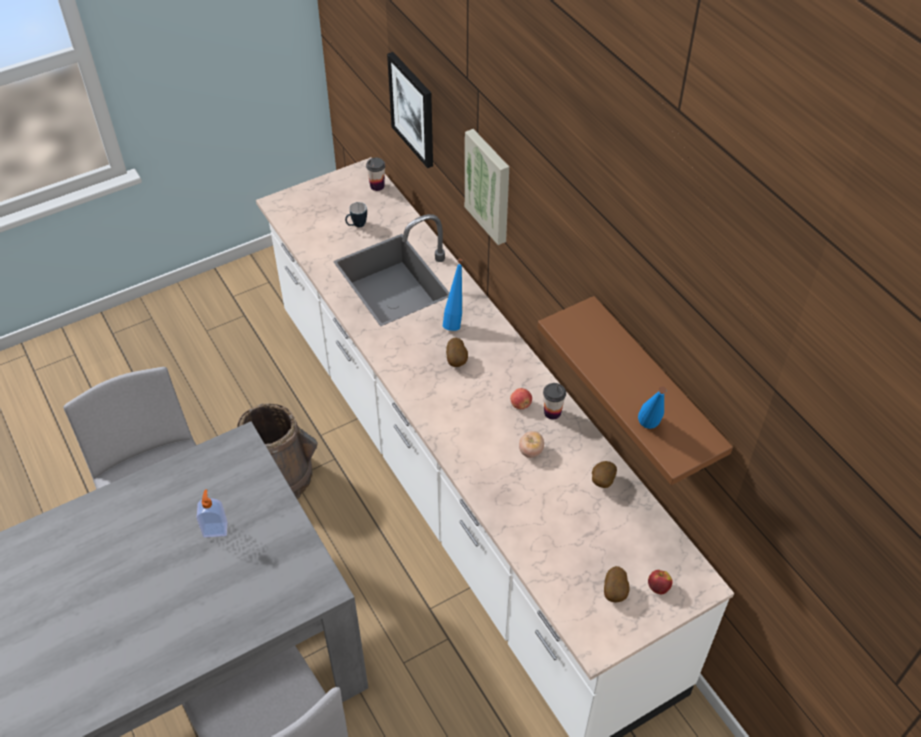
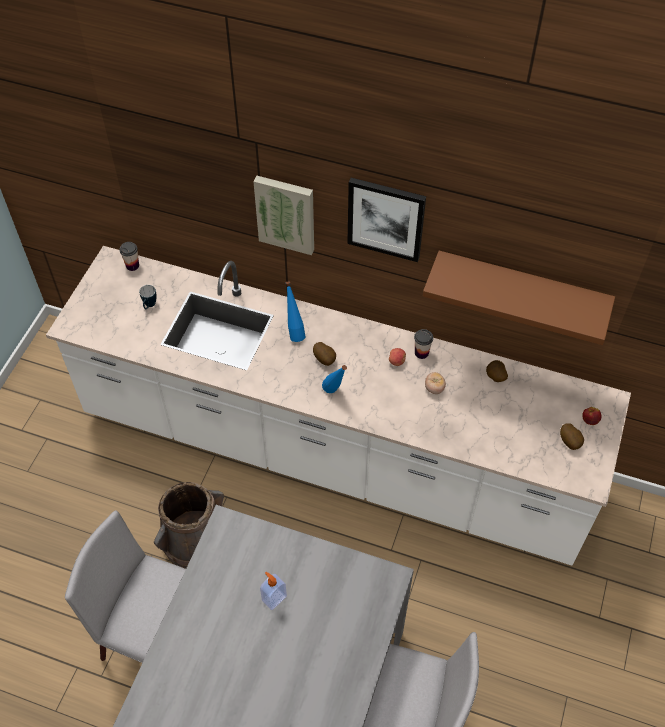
camera: 40 degrees left, 5 degrees up
picture [387,52,433,168] -> picture moved to [347,178,426,262]
blue bottle [638,386,667,429] -> blue bottle moved to [322,365,347,393]

